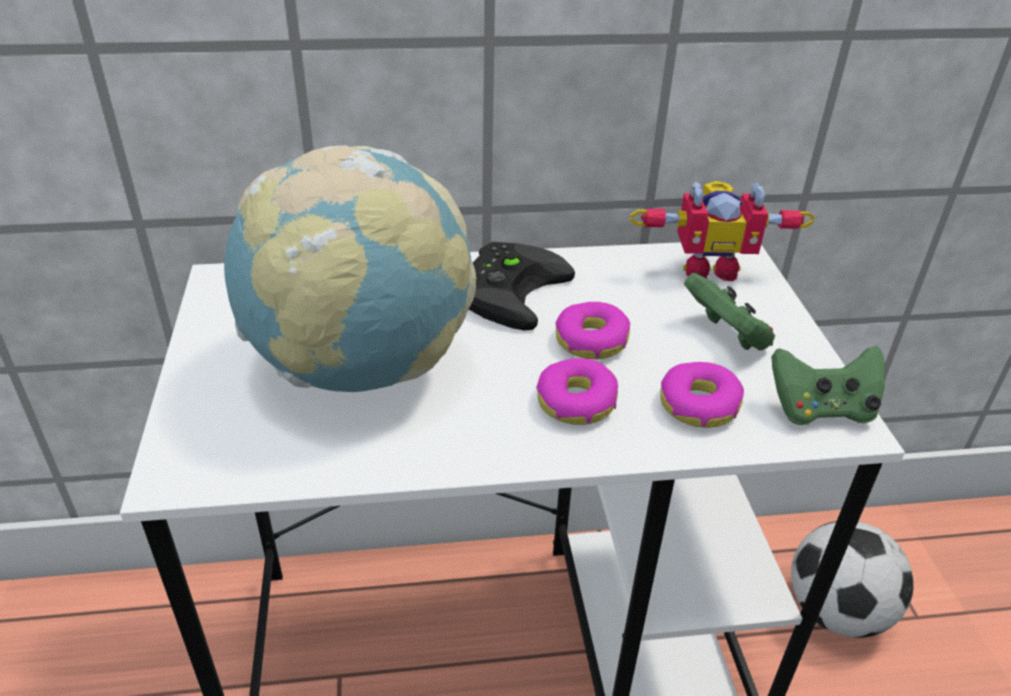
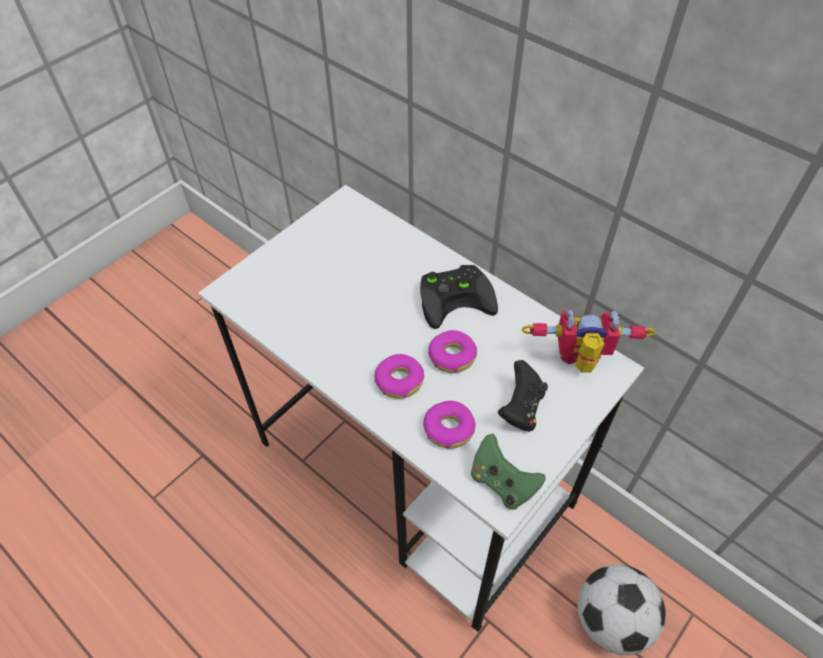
camera: 50 degrees right, 15 degrees up
globe [224,145,476,392] -> none
toy robot [629,181,815,281] -> toy robot turned 135 degrees clockwise [522,310,656,373]
green game controller [684,273,775,351] -> black game controller [498,360,548,432]

